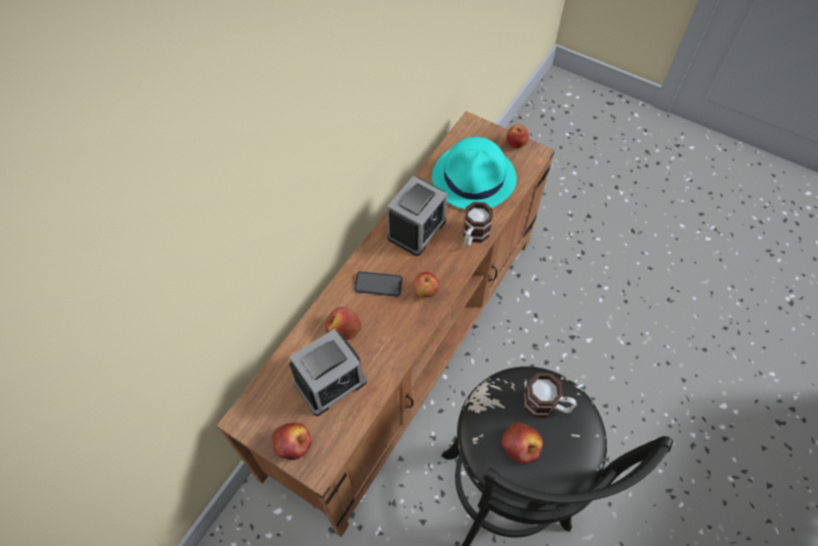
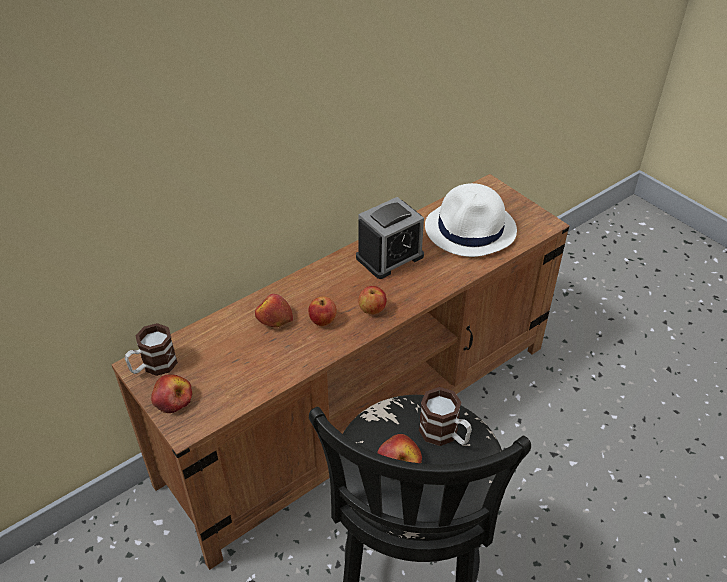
camera: 20 degrees right, 15 degrees down
alarm clock [289,329,367,416] -> none
phone [354,271,403,297] -> none
turquoise hat [432,137,517,209] -> white hat [425,183,517,257]
mug [463,202,493,247] -> mug moved to [125,323,178,376]
apple [507,124,529,148] -> apple moved to [309,297,337,326]

